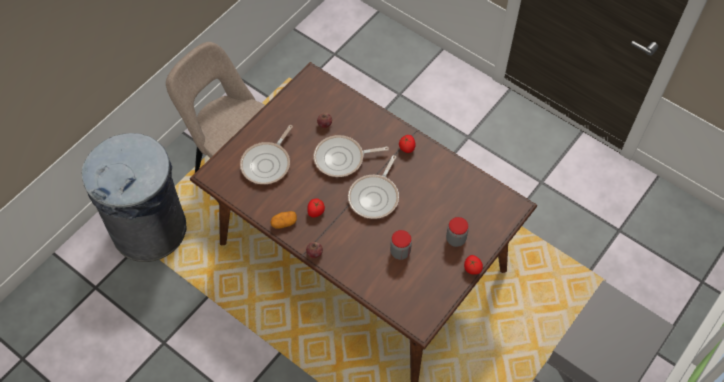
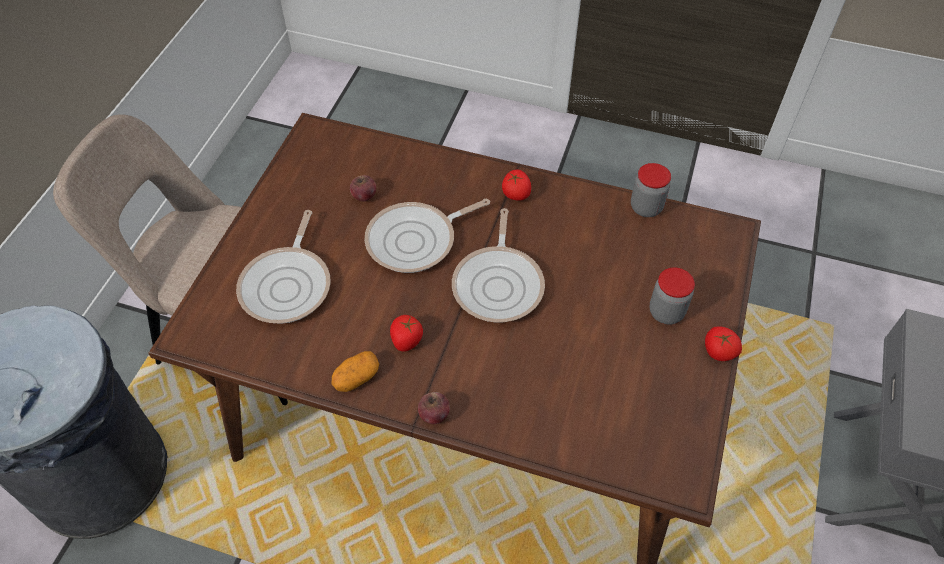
camera: 20 degrees left, 5 degrees down
jar [390,230,412,260] -> jar moved to [631,163,671,217]

